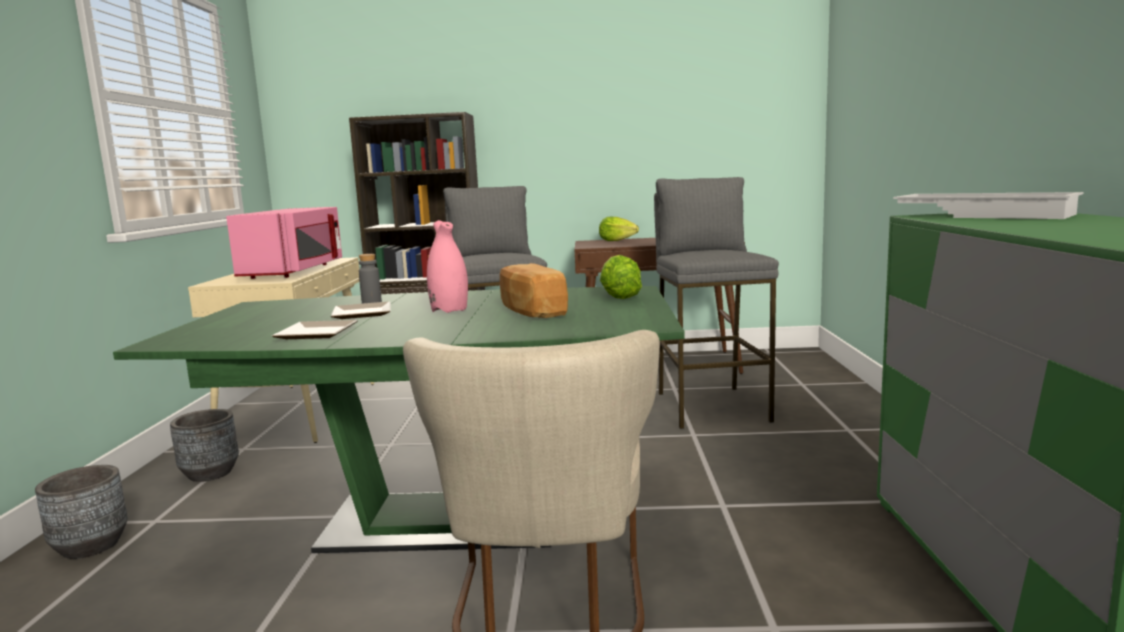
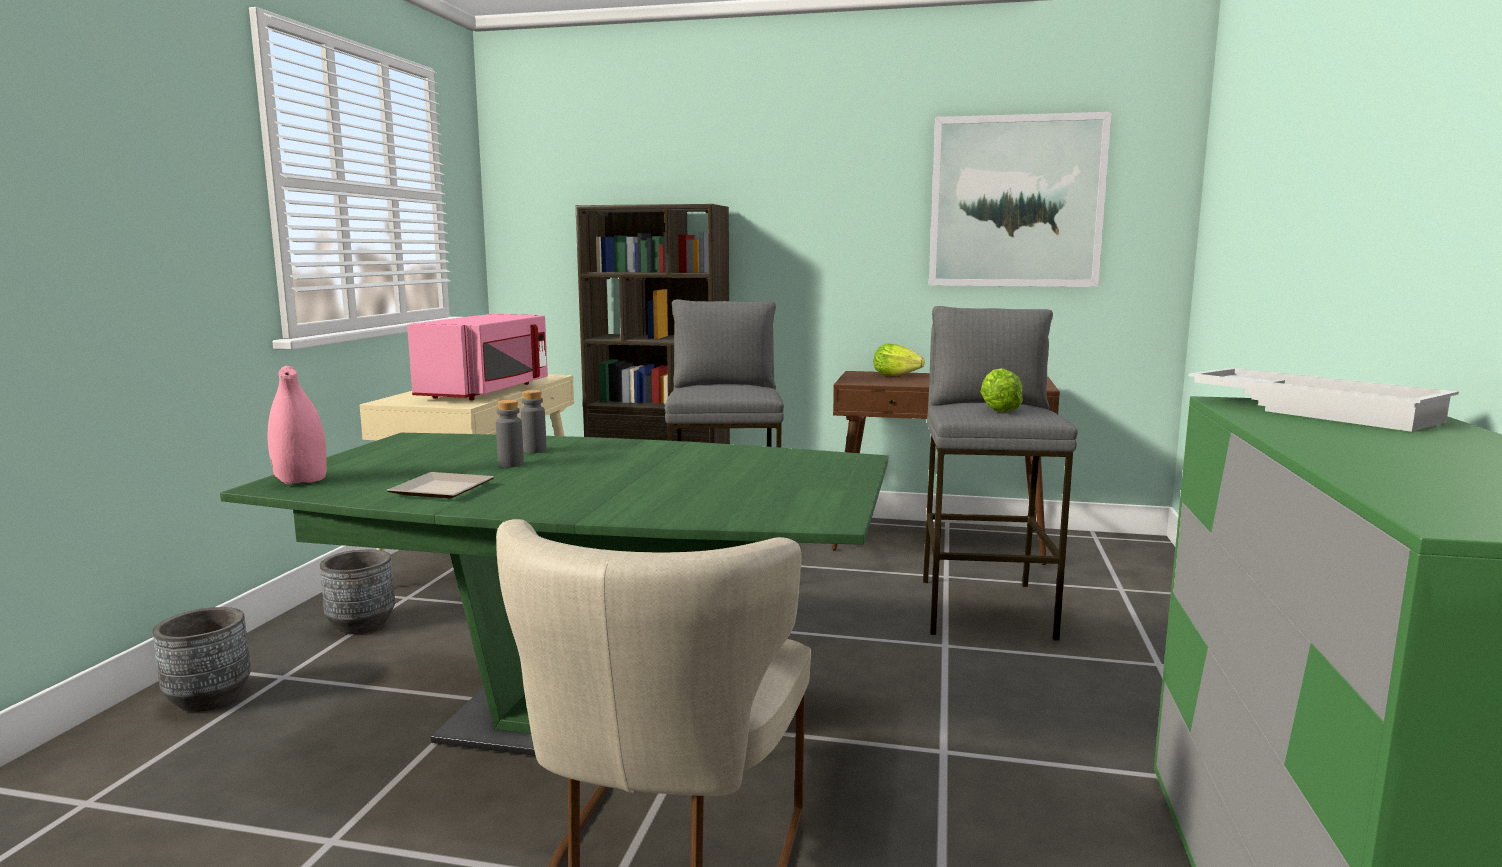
camera: 10 degrees right, 0 degrees up
plate [331,301,390,319] -> grey bottle [496,400,524,467]
pink vase [427,220,468,313] -> pink vase moved to [268,366,326,484]
bread [500,263,568,318] -> none
lettuce [600,255,642,299] -> lettuce moved to [981,368,1023,412]
none -> picture [929,112,1112,287]

